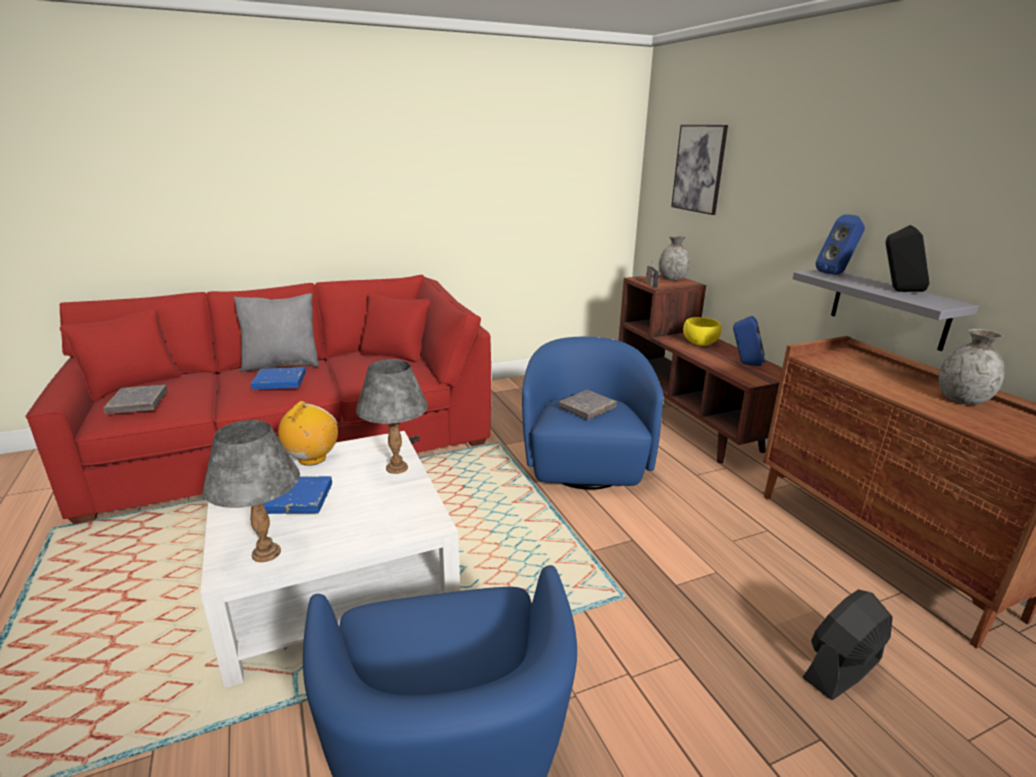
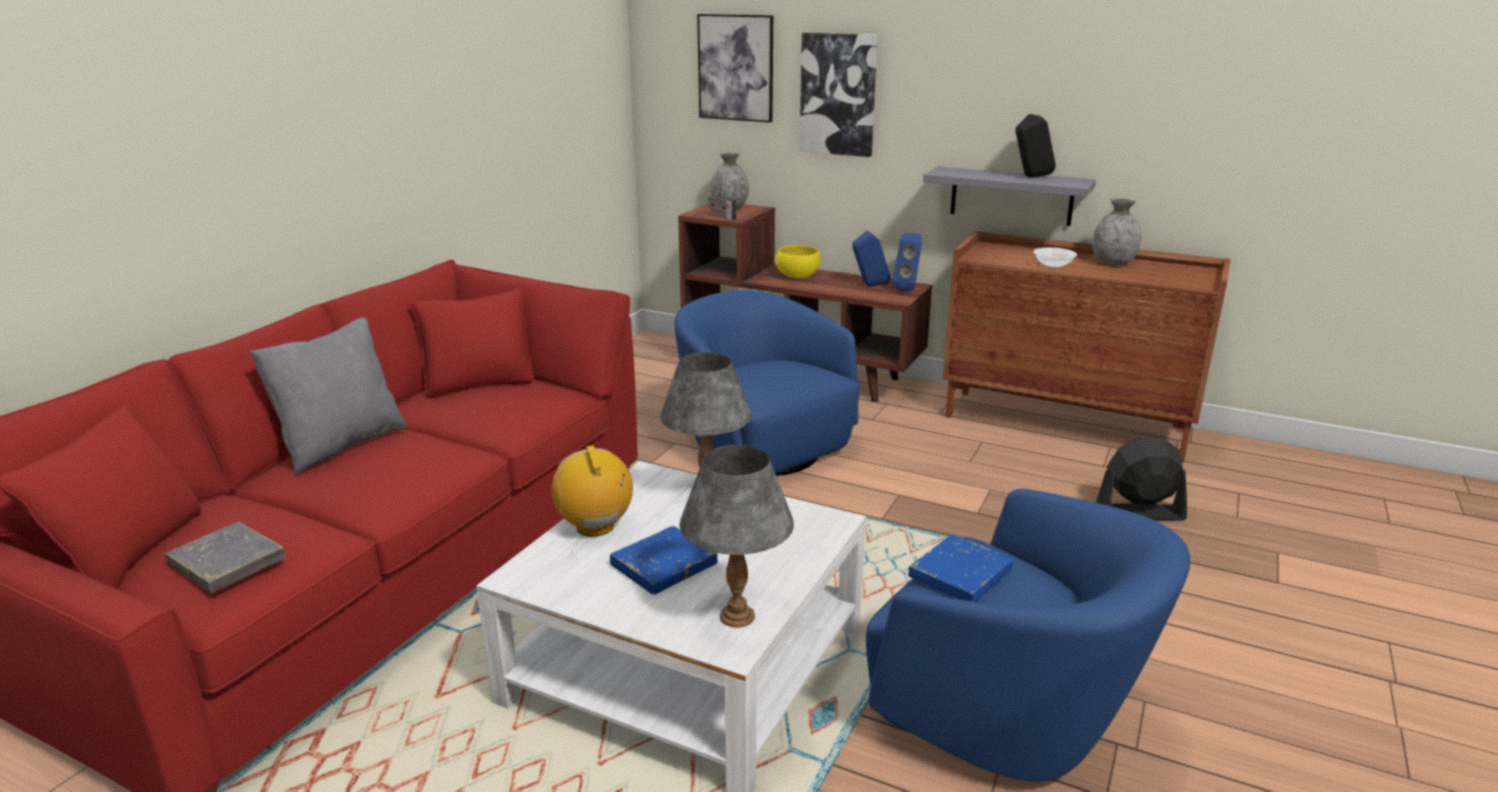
camera: 40 degrees left, 0 degrees up
blue book [251,367,306,390] -> blue book moved to [908,534,1013,602]
grey book [559,390,617,420] -> none
black fan [802,589,893,700] -> black fan turned 75 degrees clockwise [1096,438,1187,521]
blue speaker [816,214,865,275] -> blue speaker moved to [892,233,922,291]
none -> picture [799,33,878,157]
none -> bowl [1033,247,1077,268]

